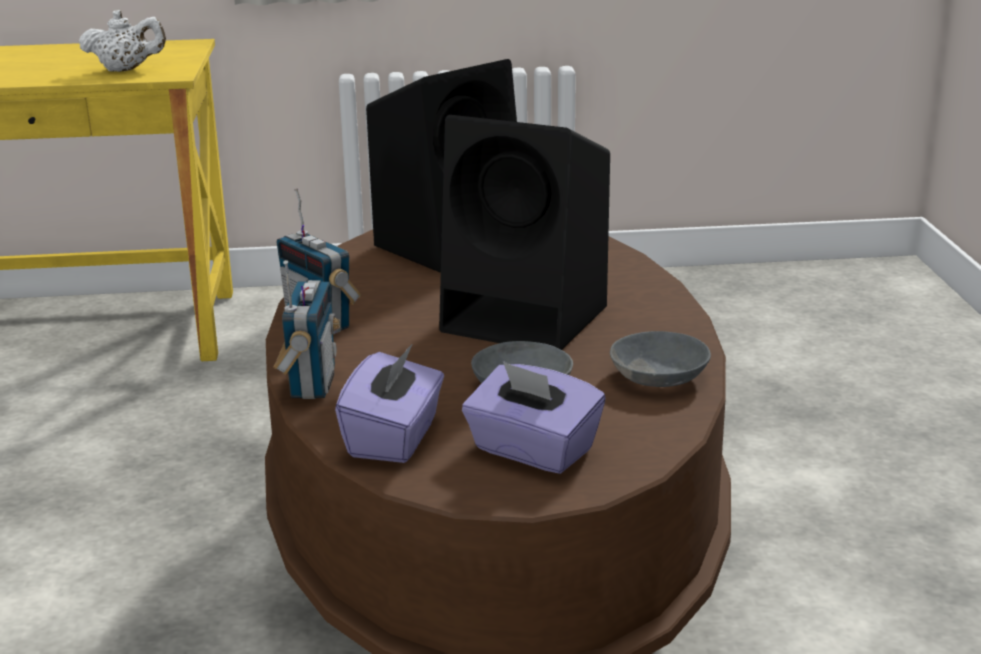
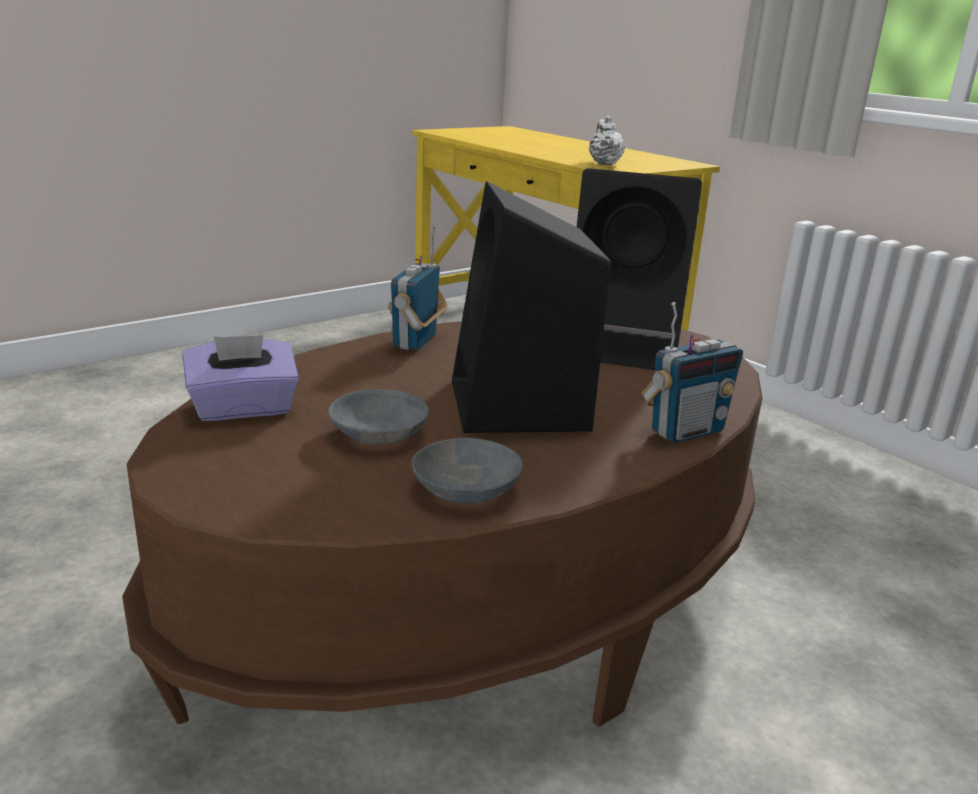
camera: 55 degrees right, 0 degrees up
white teapot [79,10,166,72] -> white teapot turned 150 degrees counterclockwise [589,116,625,165]
radio [273,260,340,399] -> radio moved to [642,302,743,443]
purple tissue box [462,361,605,474] -> none

